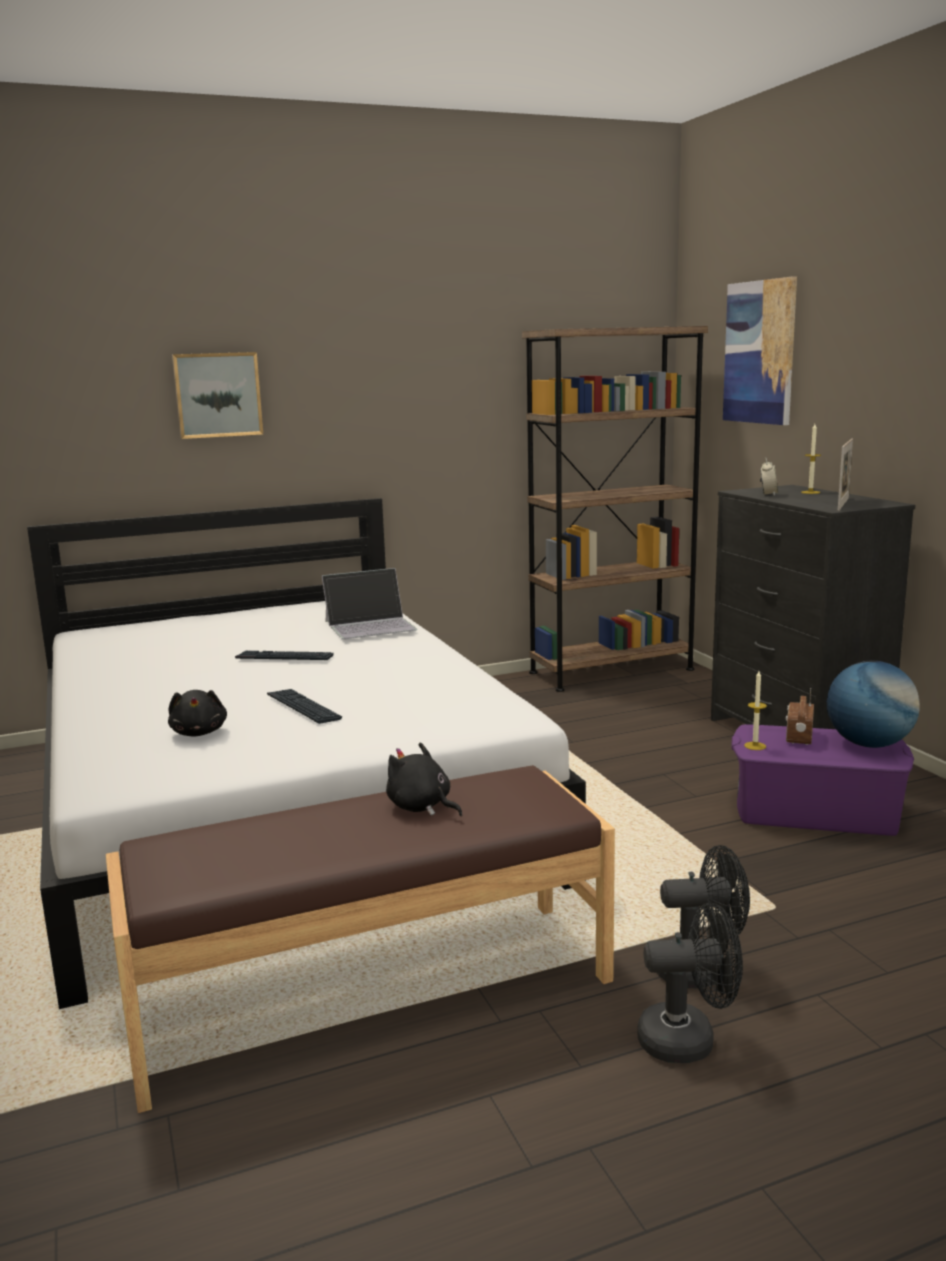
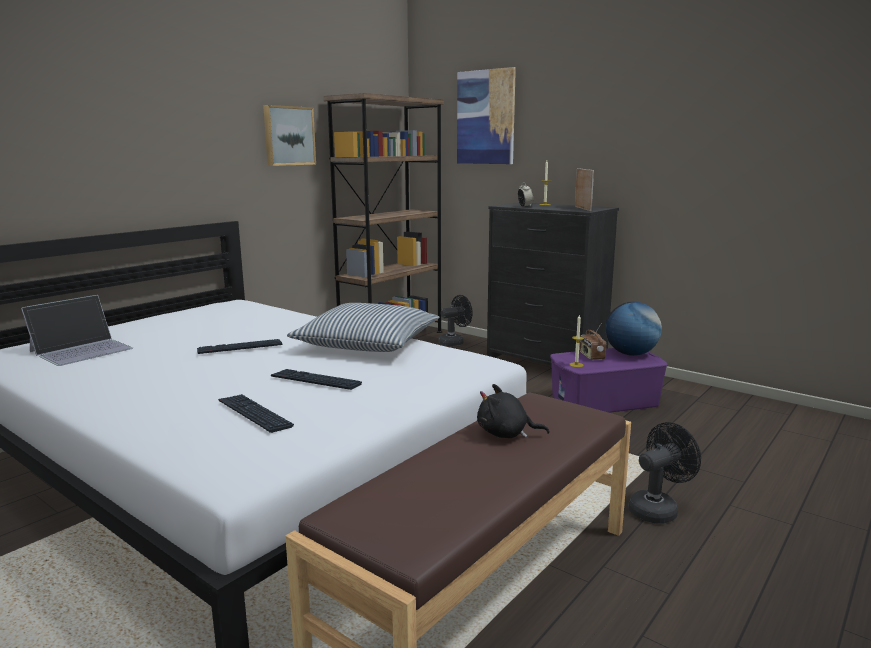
camera: 30 degrees left, 0 degrees up
black plush toy [168,690,227,737] -> keyboard [218,394,294,433]
picture [172,352,263,439] -> picture moved to [263,105,316,166]
laptop [322,568,418,639] -> laptop moved to [21,295,133,366]
black fan [637,903,743,1063] -> black fan moved to [439,295,473,346]
none -> pillow [287,303,439,352]

